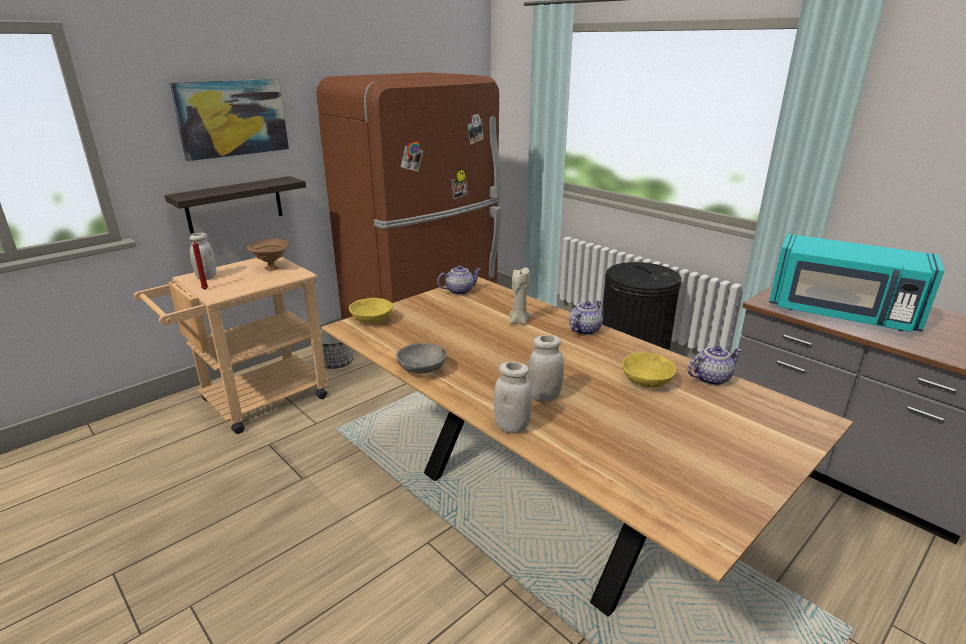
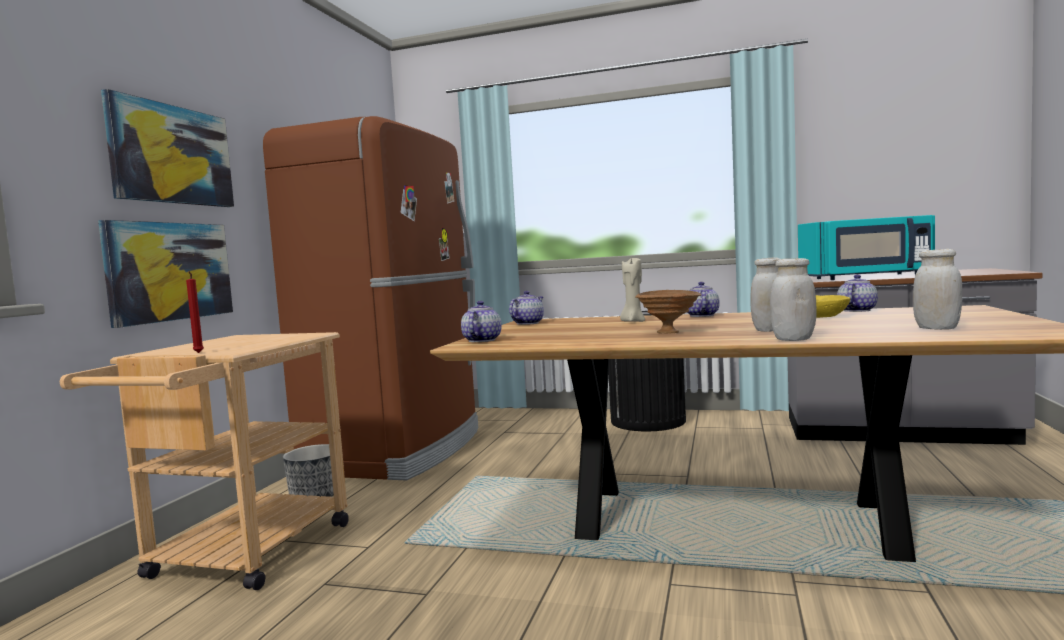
camera: 30 degrees left, 20 degrees down
shelf [165,176,306,233] -> picture [98,220,233,328]
white jar [190,233,216,280] -> white jar moved to [913,249,962,330]
brown bowl [247,239,289,270] -> brown bowl moved to [635,290,701,334]
yellow bowl [349,298,393,324] -> teapot [461,301,502,342]
grey bowl [396,343,447,374] -> none

